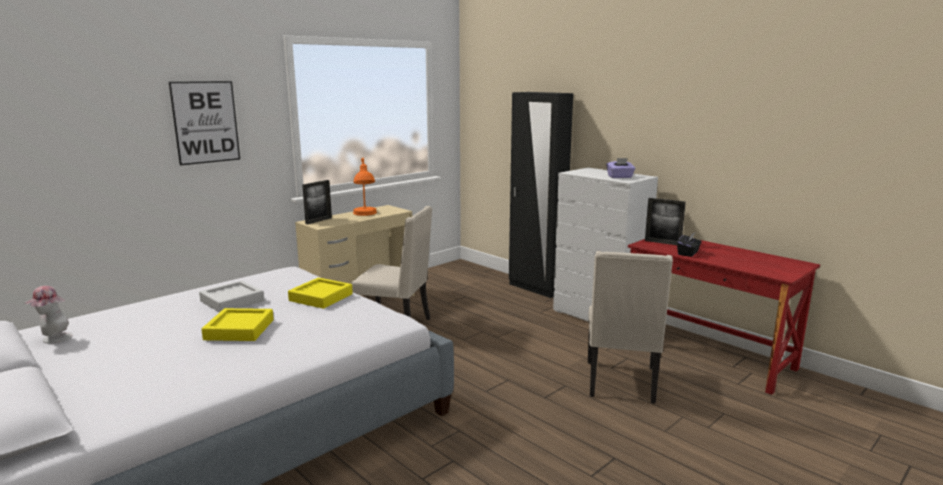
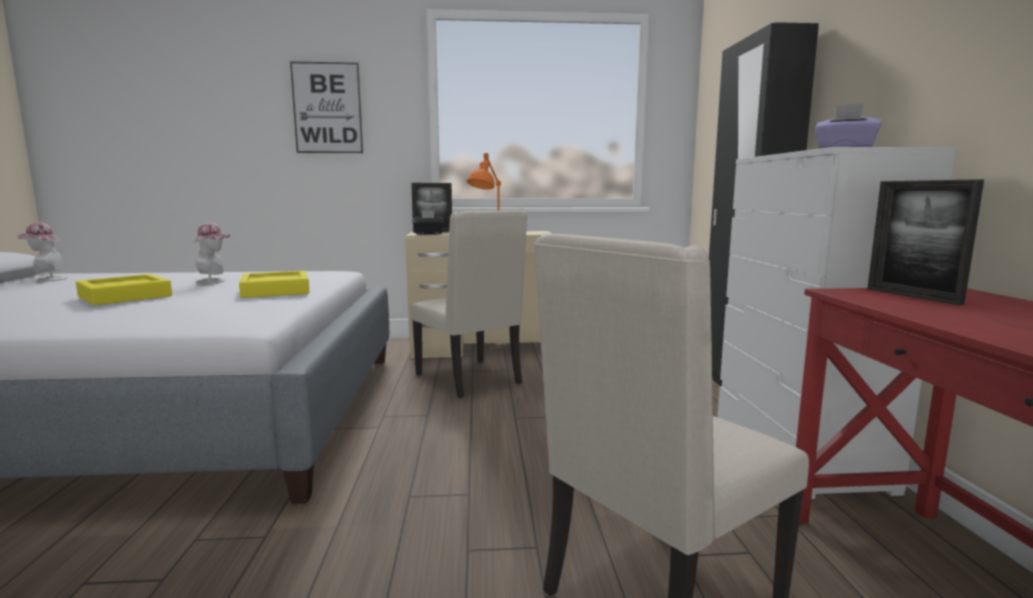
camera: 40 degrees right, 5 degrees down
grey tray [199,280,264,313] -> hat [193,223,230,284]
black tissue box [677,233,702,257] -> black tissue box moved to [412,210,444,235]

